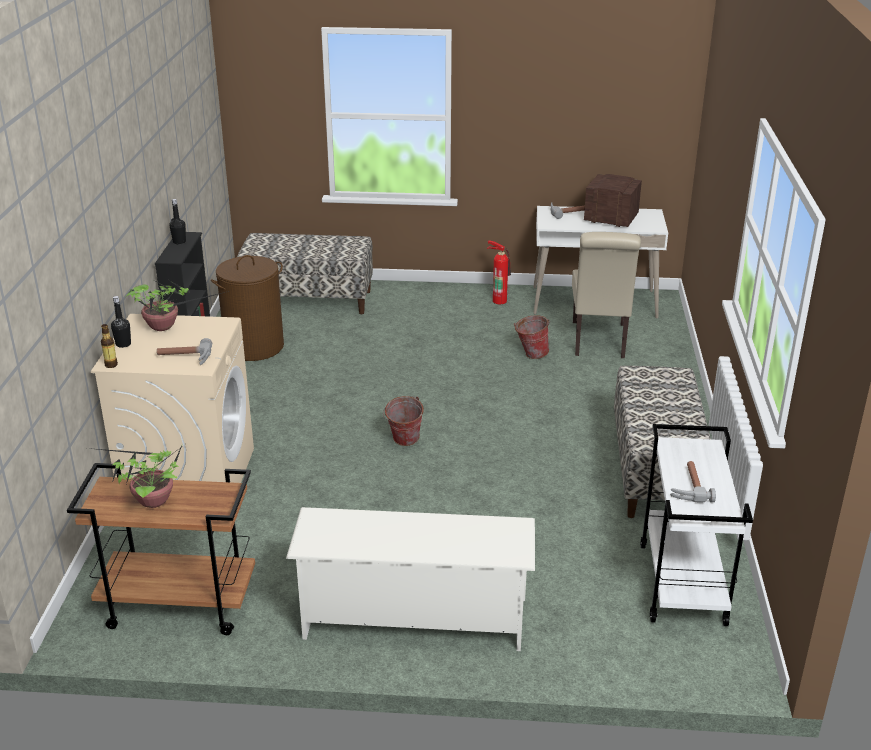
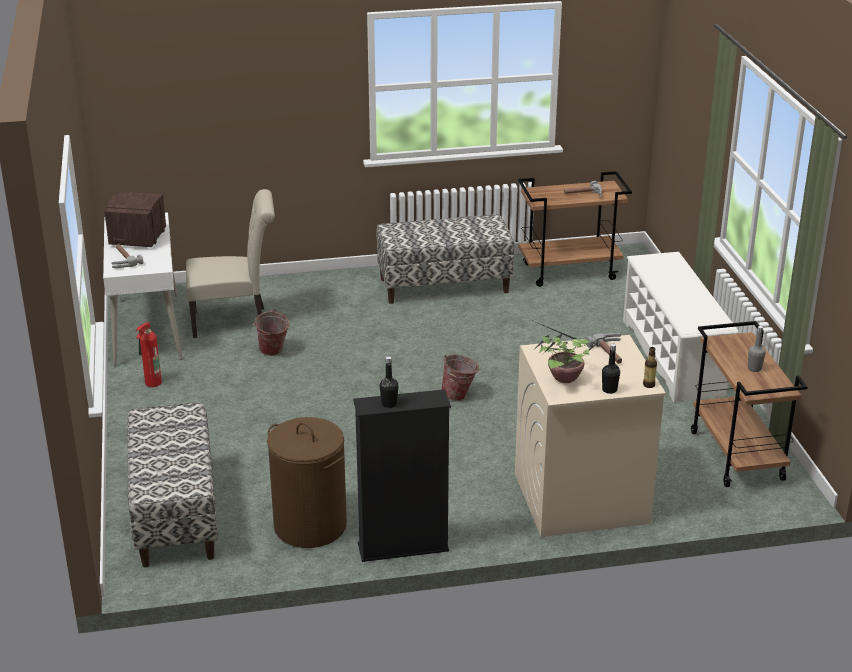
camera: 105 degrees left, 0 degrees up
potted plant [87,442,188,508] -> grey bottle [748,326,766,372]
white cart [640,424,753,626] -> brown cart [518,171,632,287]

